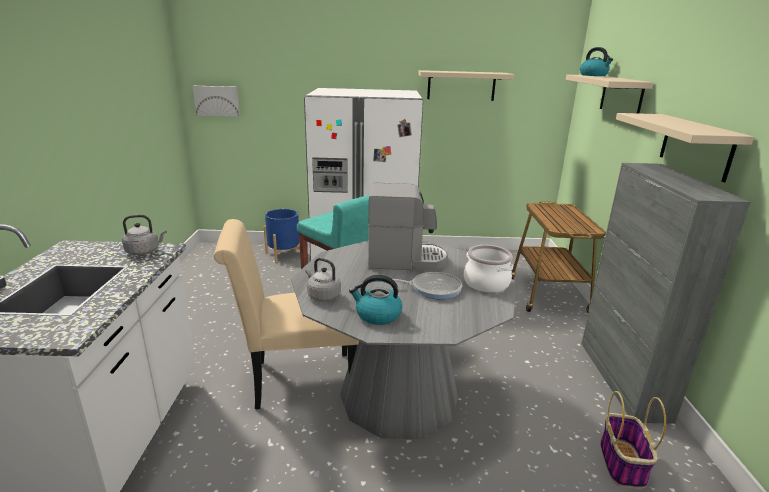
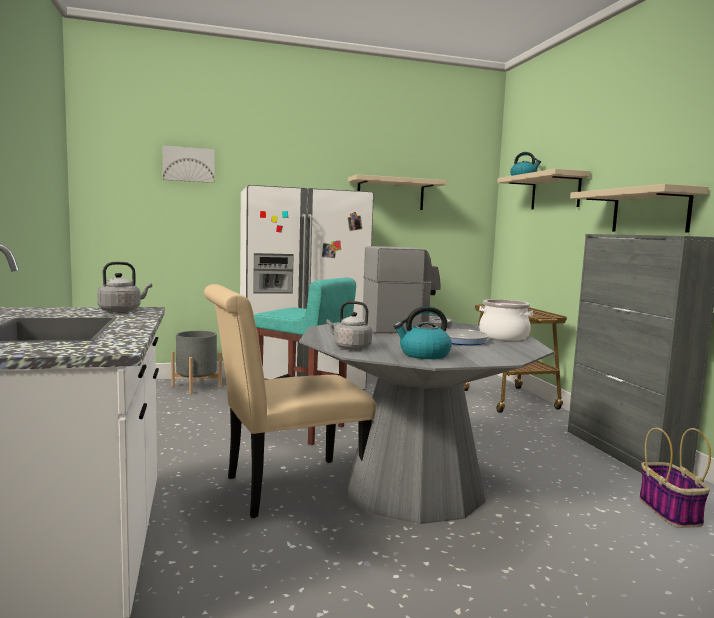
camera: 15 degrees left, 15 degrees down
picture [193,86,240,116] -> picture moved to [163,146,214,183]
blue planter [263,209,300,263] -> grey planter [171,331,222,394]

